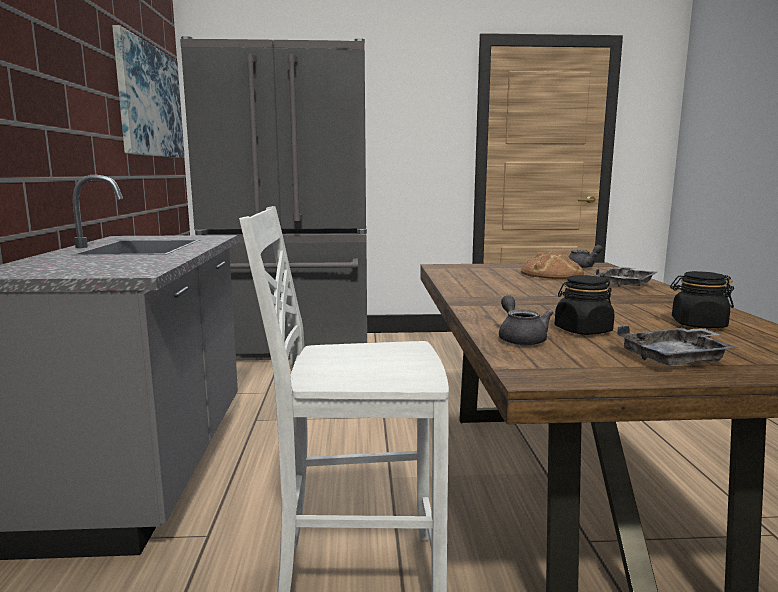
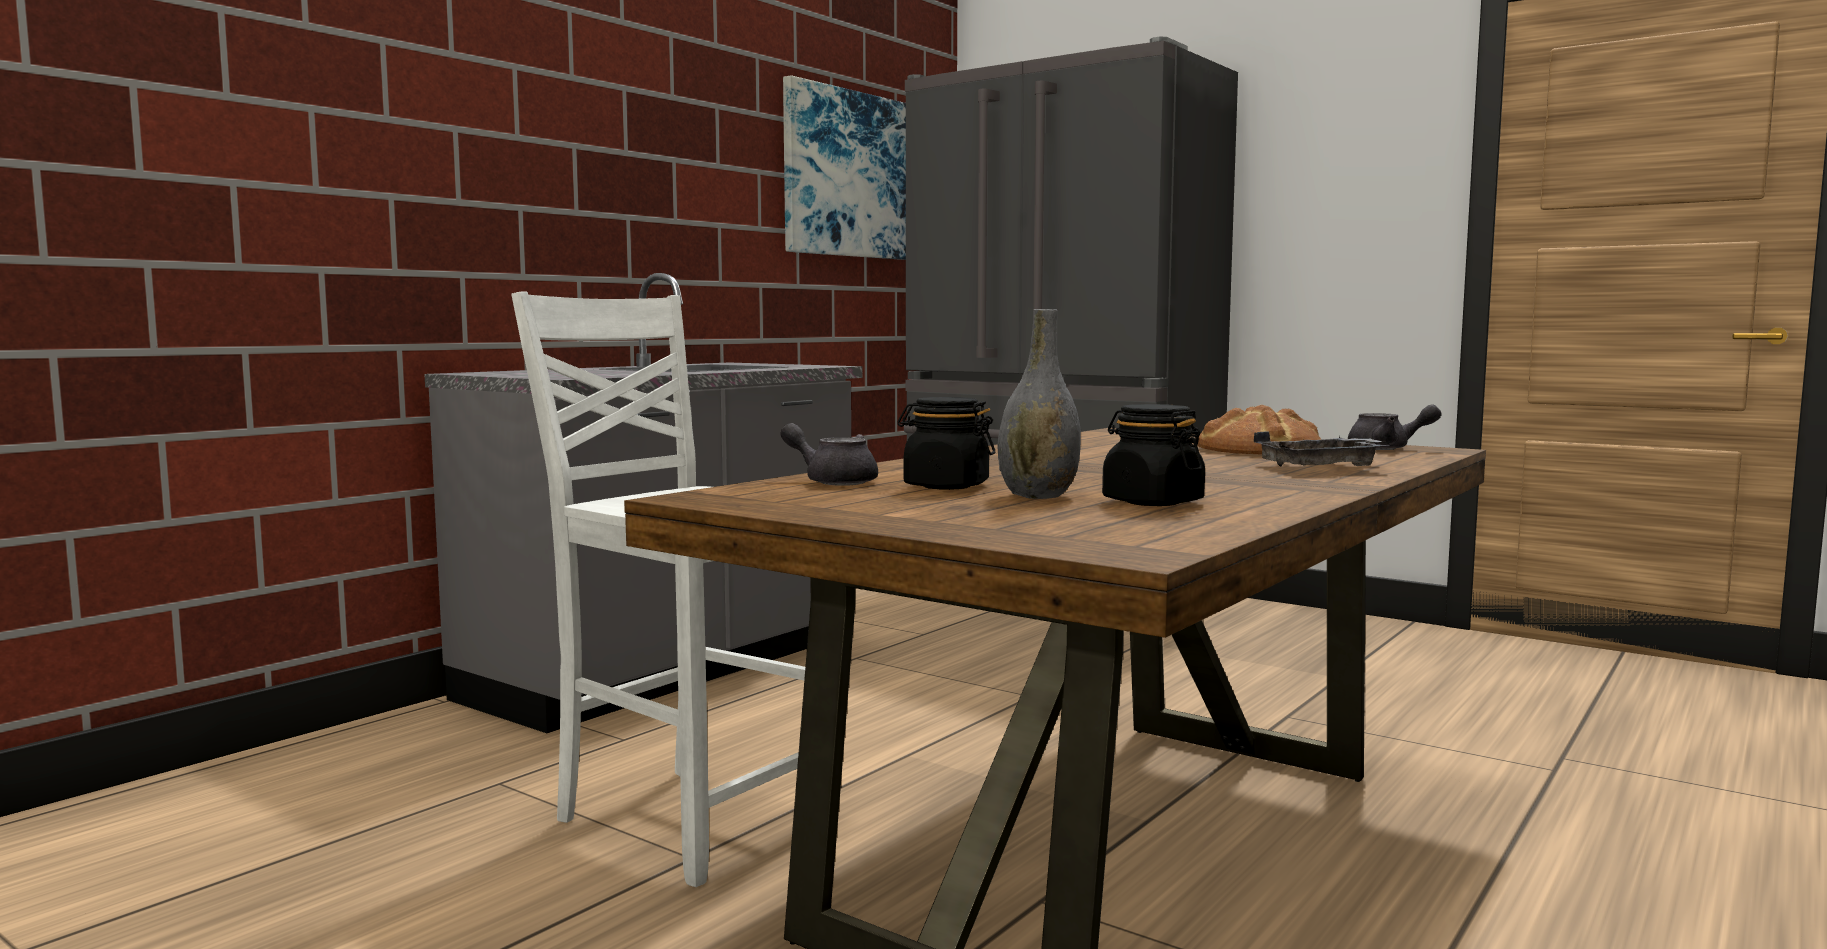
camera: 40 degrees right, 5 degrees down
grey teapot [499,295,553,345] -> grey teapot turned 90 degrees counterclockwise [780,423,878,486]
grey tray [617,326,739,365] -> none
none -> grey vase [998,309,1081,499]

